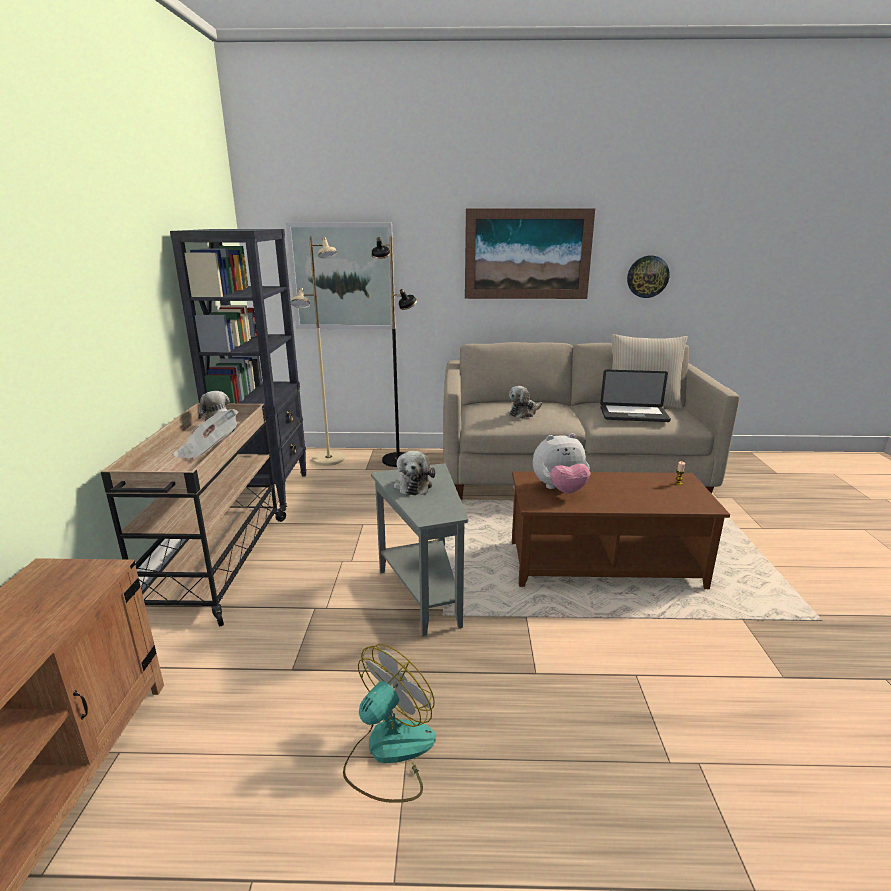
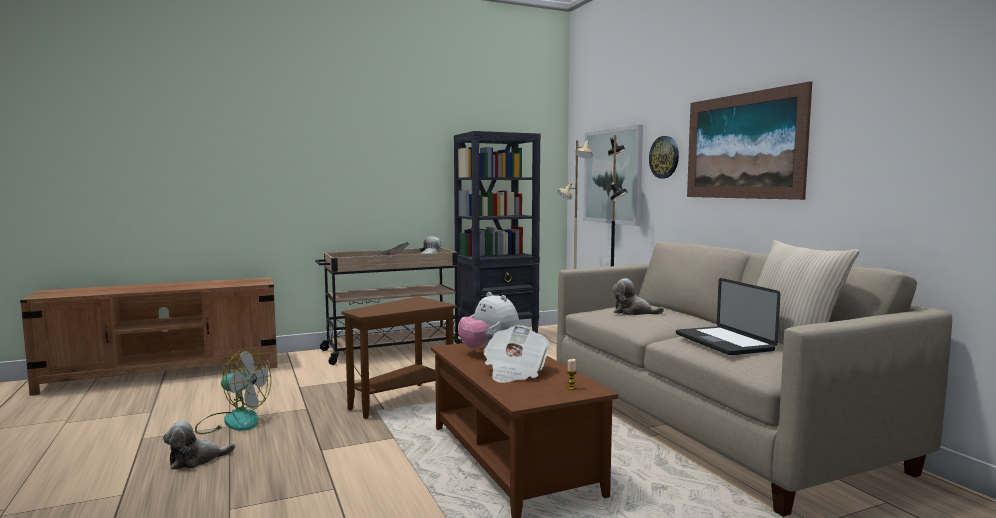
camera: 65 degrees right, 15 degrees down
grey side table [371,463,468,636] -> brown side table [342,296,457,419]
plush toy [394,451,435,495] -> plush toy moved to [163,421,235,470]
wall clock [627,256,670,298] -> wall clock moved to [649,136,679,179]
none -> newspaper [483,325,551,383]

